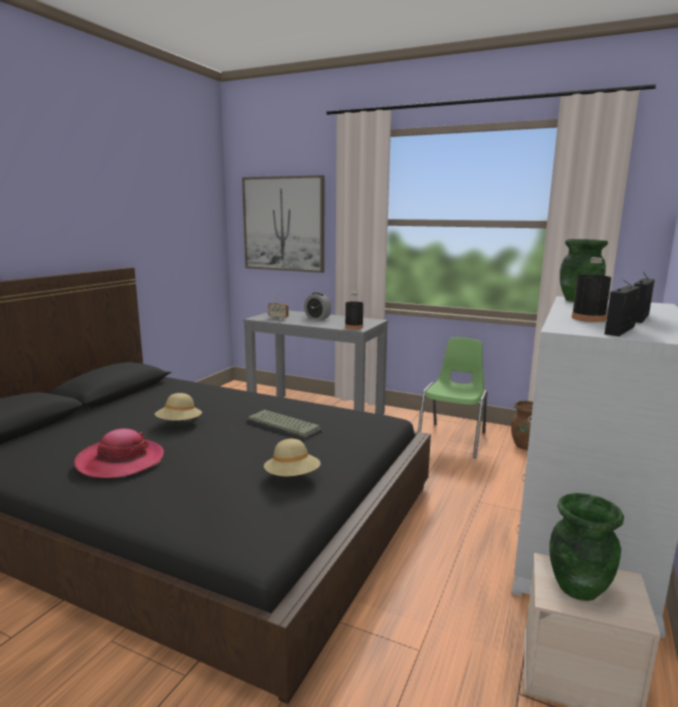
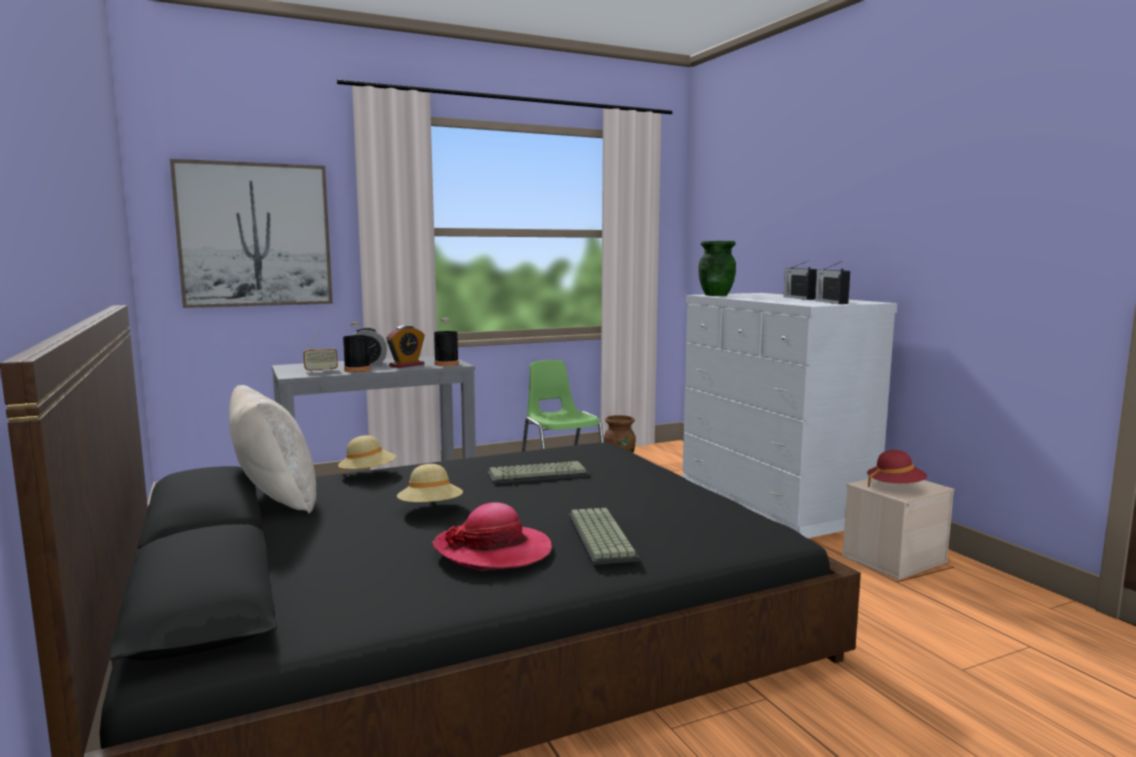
camera: 50 degrees left, 5 degrees down
beige hat [264,439,321,476] -> beige hat moved to [338,435,396,473]
green vase [550,493,624,601] -> red hat [867,450,927,487]
black bottle [571,257,611,322] -> black bottle moved to [343,322,370,372]
none -> beige pillow [229,385,316,513]
none -> alarm clock [386,325,425,368]
none -> keyboard [569,508,640,565]

